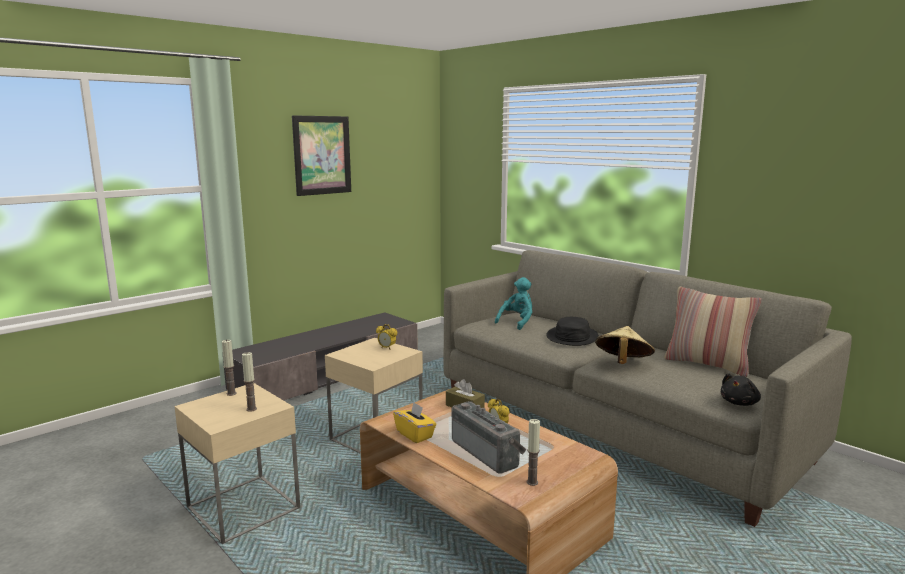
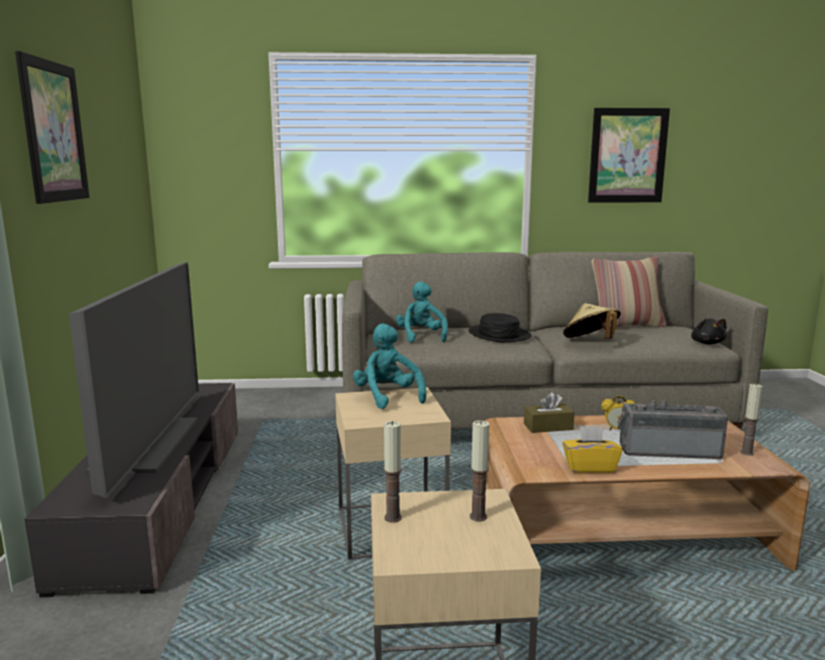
camera: 50 degrees left, 0 degrees up
alarm clock [376,324,397,350] -> turquoise plush toy [353,323,427,409]
none -> television [69,262,199,498]
none -> picture [588,108,670,203]

